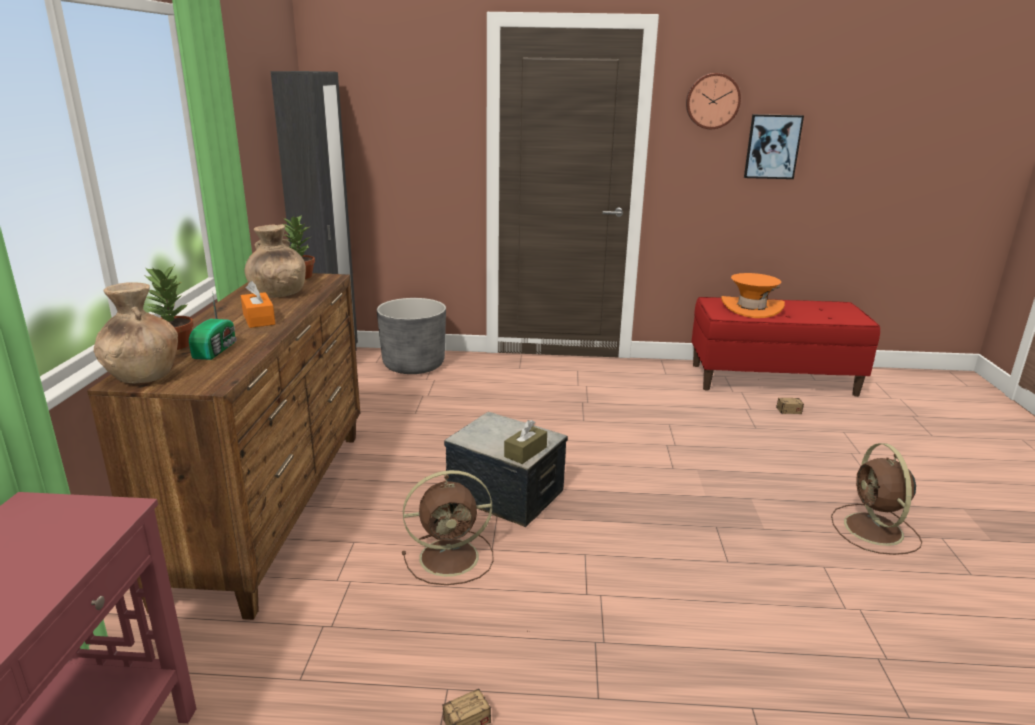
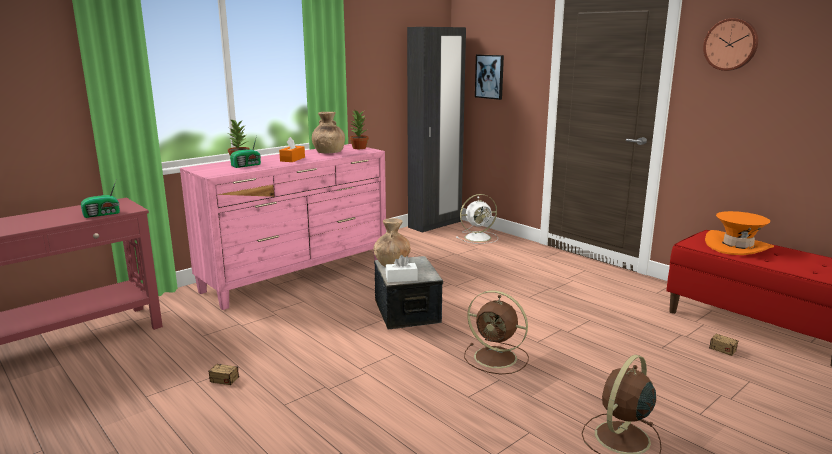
camera: 45 degrees right, 5 degrees down
brown dresser [87,273,360,620] -> pink dresser [180,144,386,310]
brown vase [94,282,178,383] -> brown vase moved to [373,218,411,267]
grey planter [377,298,446,374] -> white fan [456,194,498,244]
brown fan [402,470,494,585] -> brown fan moved to [464,291,529,374]
brown tissue box [504,420,547,464] -> white tissue box [386,255,418,282]
picture [744,114,804,179] -> picture moved to [475,55,504,100]
none -> radio [81,181,120,218]

